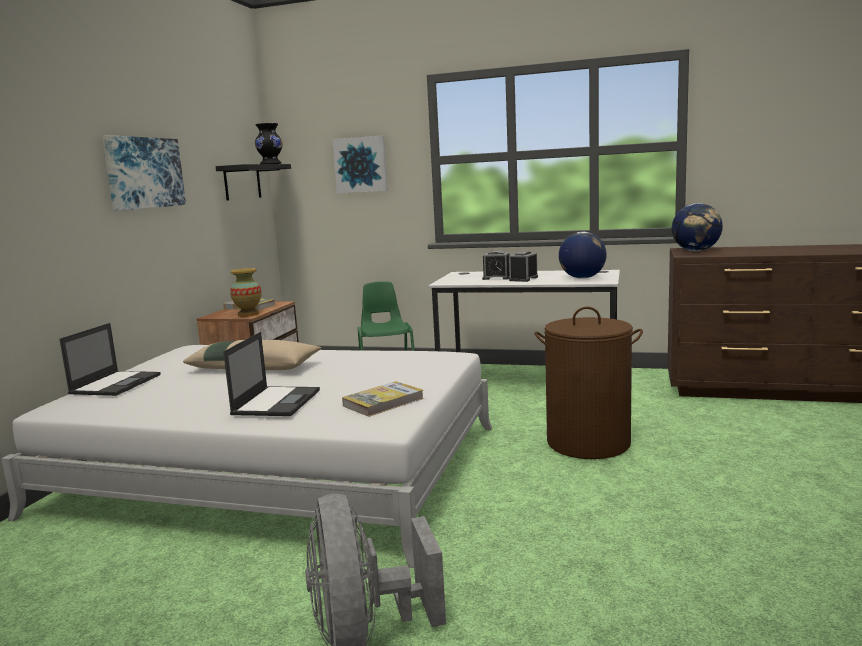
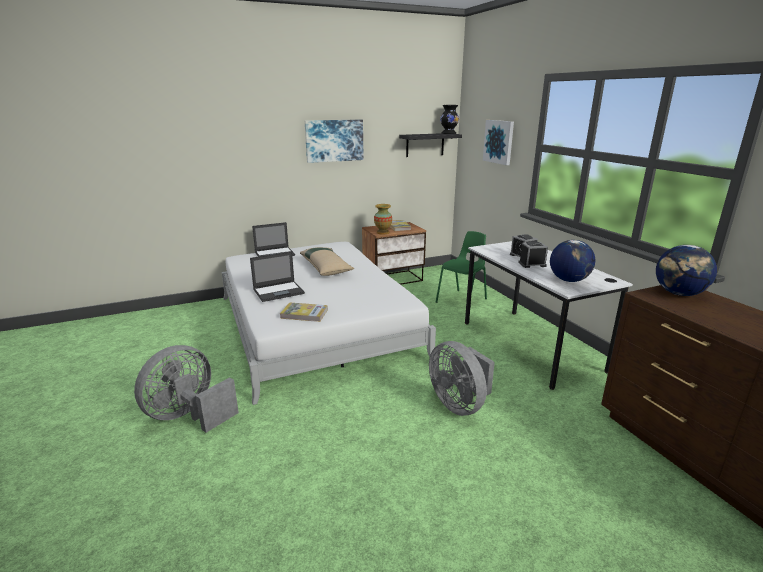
camera: 50 degrees right, 10 degrees up
brown laundry basket [534,307,643,459] -> grey fan [429,341,495,416]

